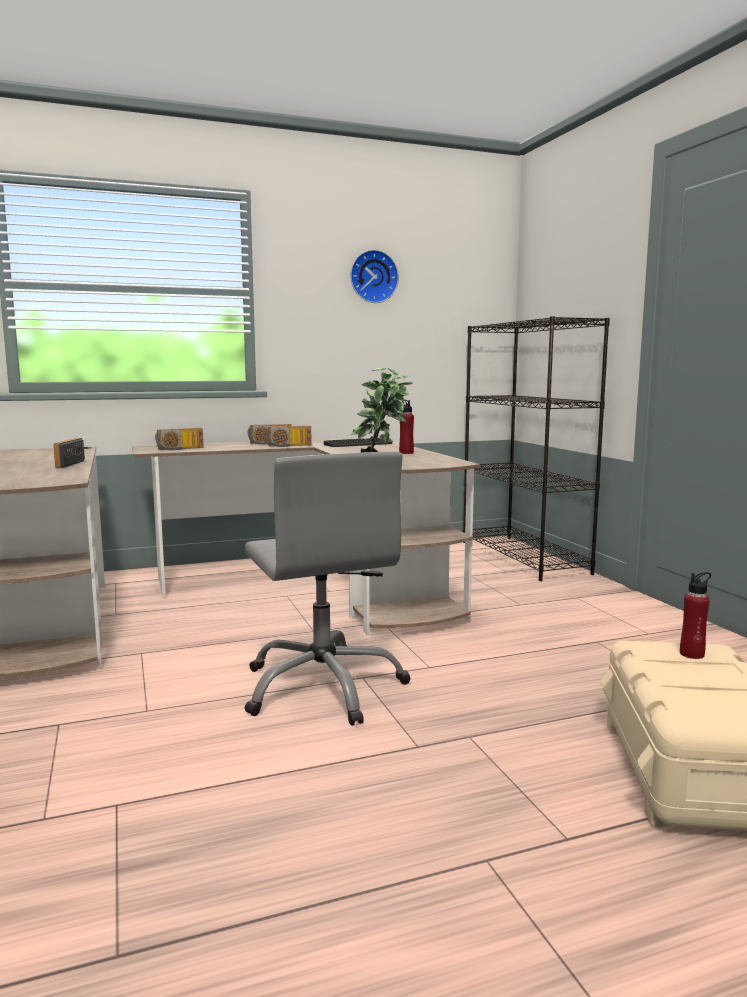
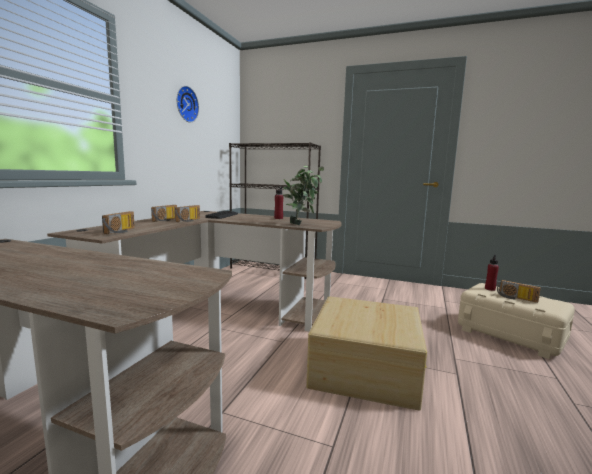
camera: 50 degrees left, 0 degrees up
radio [53,438,85,468] -> radio moved to [497,280,541,303]
grey office chair [244,452,411,726] -> beige storage box [306,296,427,411]

